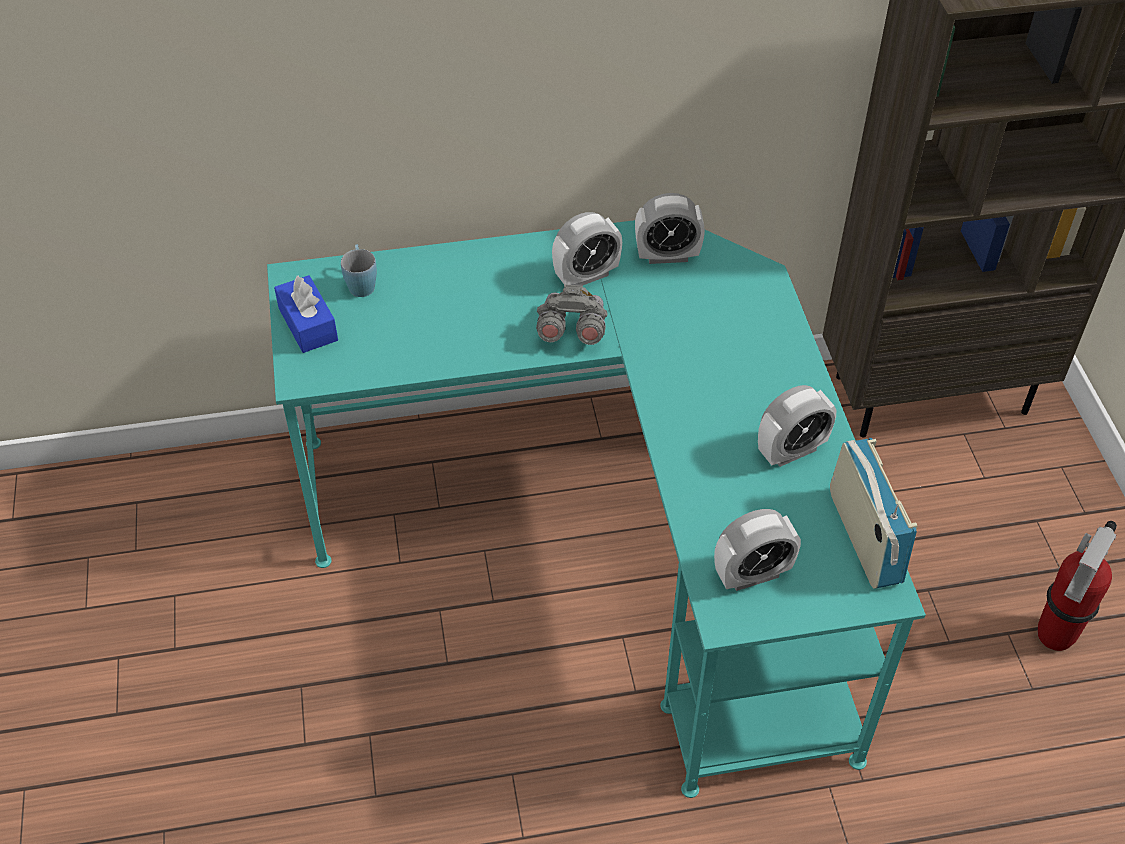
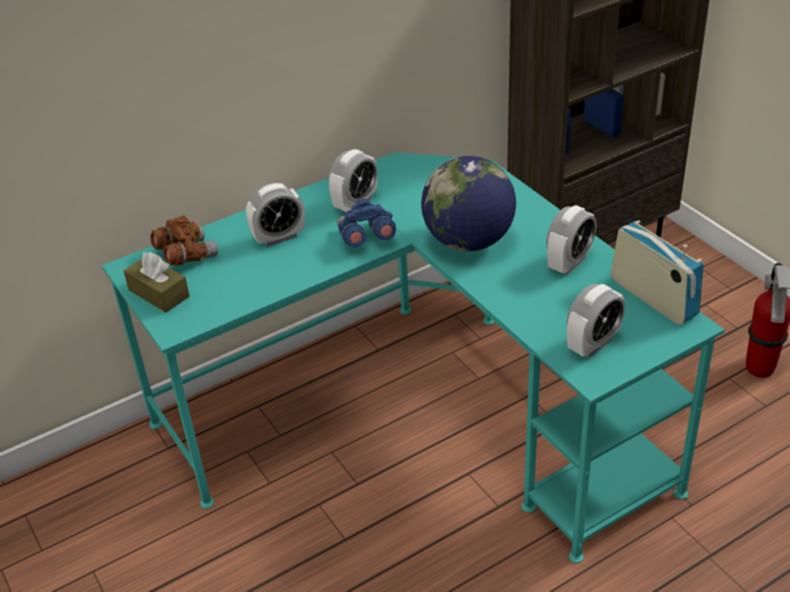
camera: 20 degrees left, 10 degrees down
blue tissue box [274,275,338,353] -> brown tissue box [124,252,190,313]
blue mug [341,244,377,297] -> brown binoculars [150,215,218,266]
grey binoculars [536,284,608,345] -> blue binoculars [337,198,396,247]
alarm clock [635,193,705,264] -> alarm clock moved to [246,183,305,247]
none -> globe [421,156,516,251]

